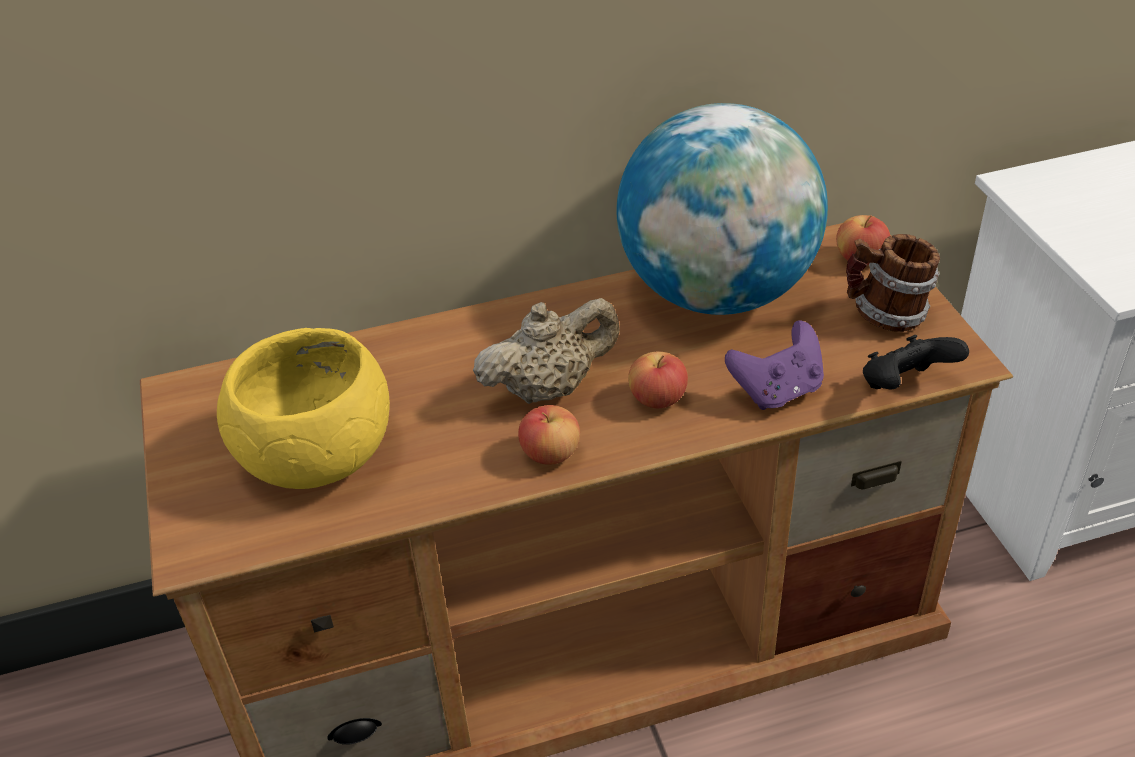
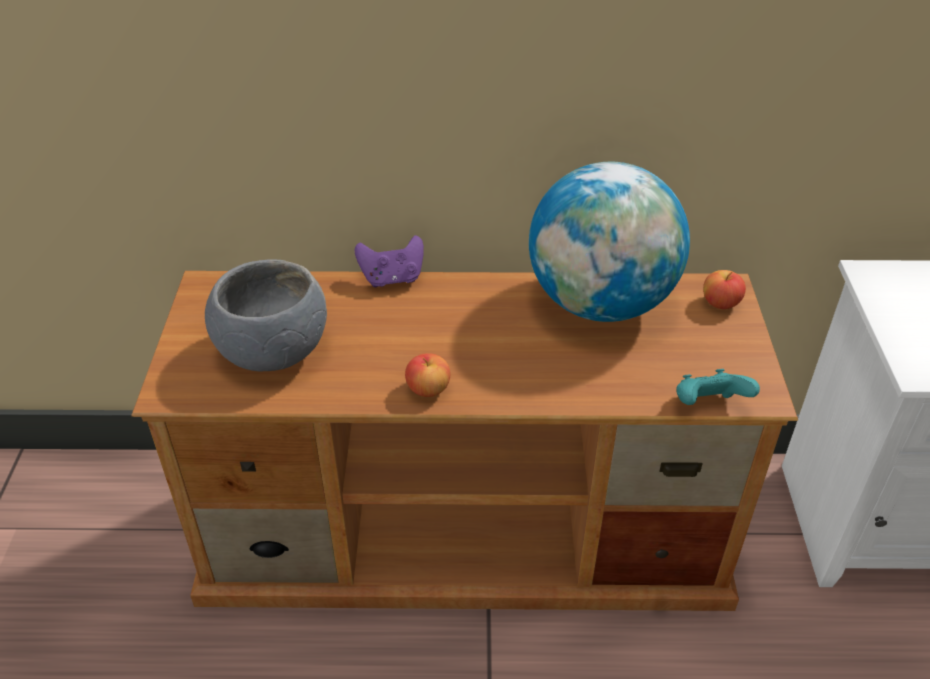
camera: 15 degrees right, 0 degrees up
yellow bowl [217,328,390,489] -> grey bowl [205,259,327,372]
beige teapot [473,298,620,404] -> none
apple [628,351,688,408] -> none
purple game controller [725,321,824,410] -> purple game controller moved to [355,235,424,287]
mug [846,234,940,332] -> none
black game controller [863,335,969,390] -> turquoise game controller [676,369,760,405]

